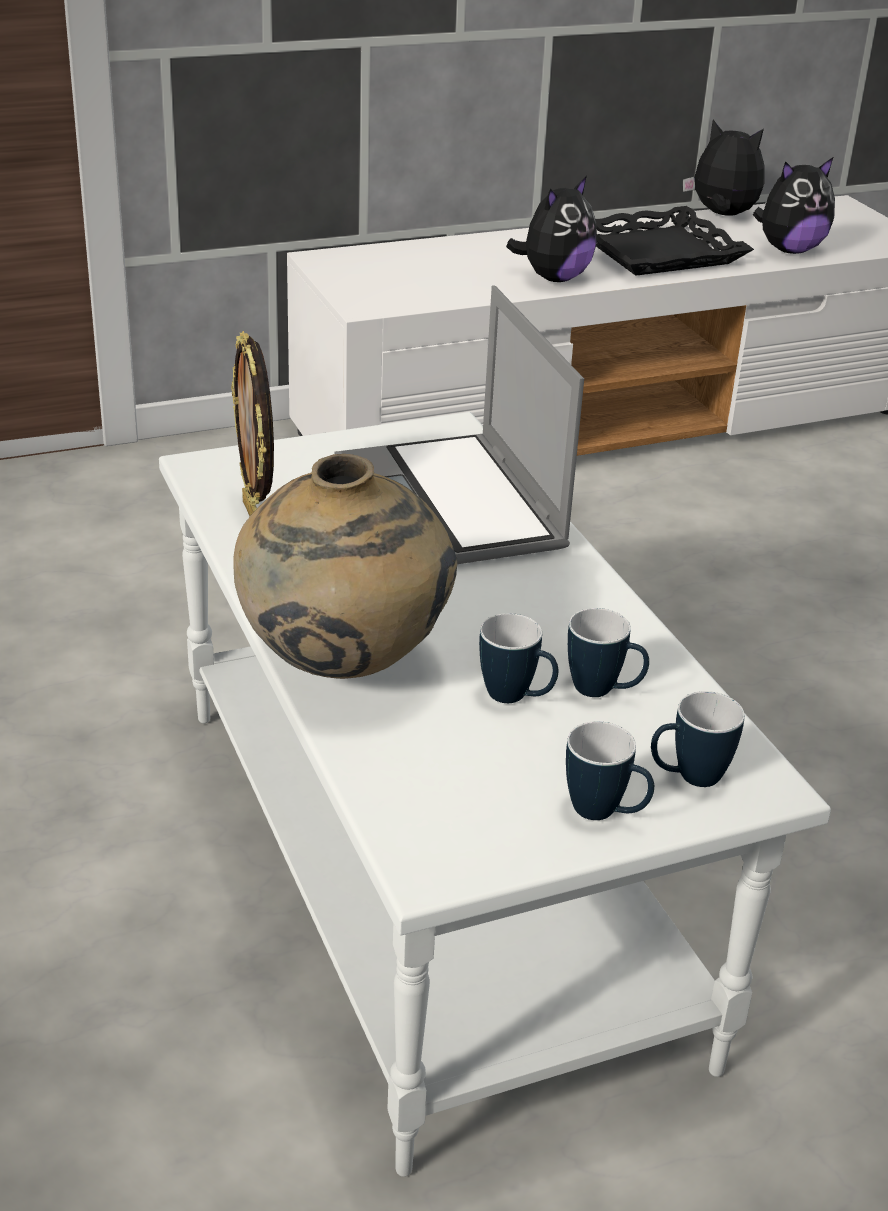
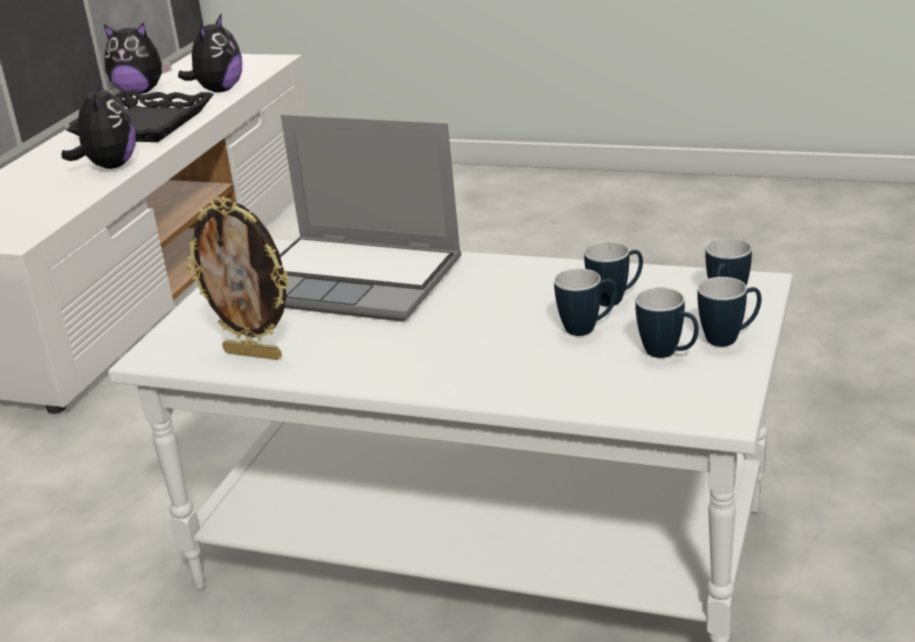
camera: 45 degrees left, 5 degrees down
beige vase [233,454,457,679] -> none
plush toy [683,120,765,216] -> plush toy turned 150 degrees counterclockwise [104,23,172,94]
none -> mug [635,288,699,358]

